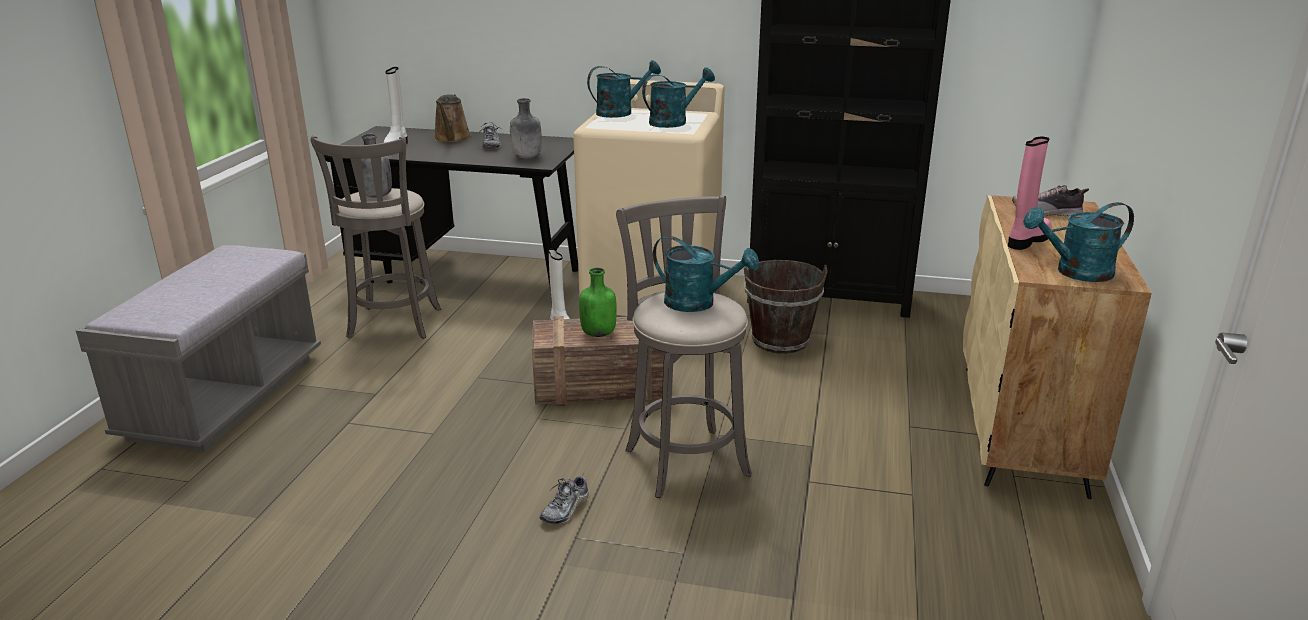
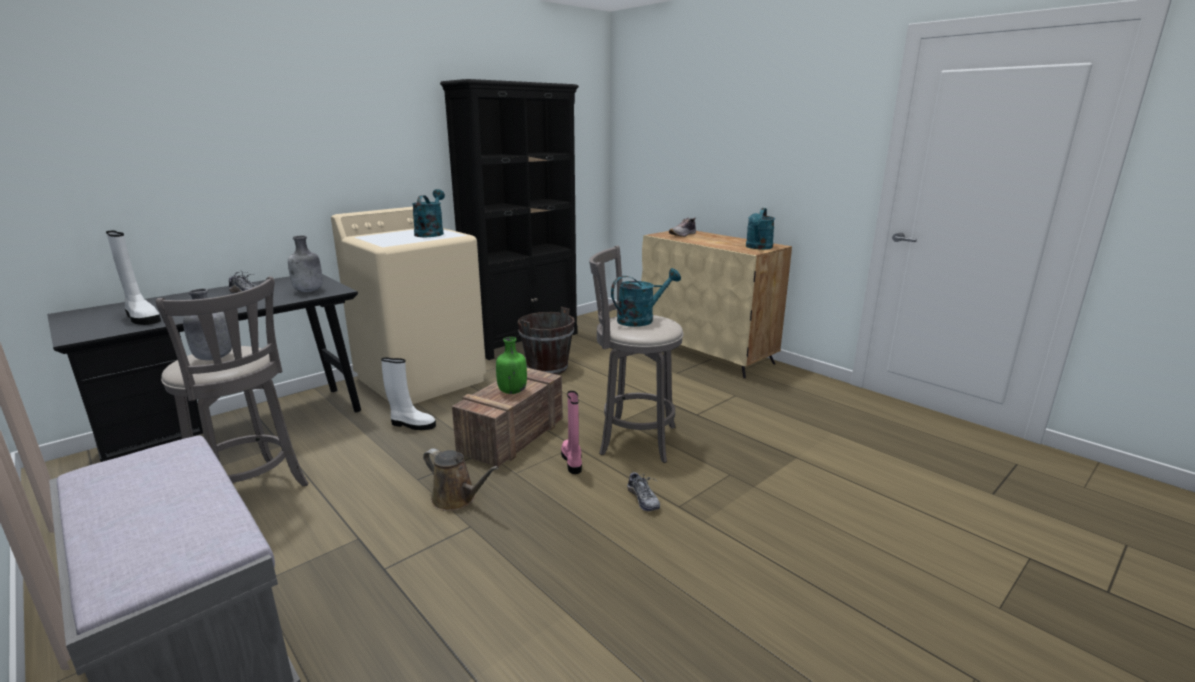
camera: 55 degrees left, 5 degrees down
brown watering can [434,94,471,143] -> brown watering can moved to [423,448,499,511]
turquoise watering can [587,60,661,118] -> none
pink boot [1008,137,1052,250] -> pink boot moved to [561,391,582,474]

